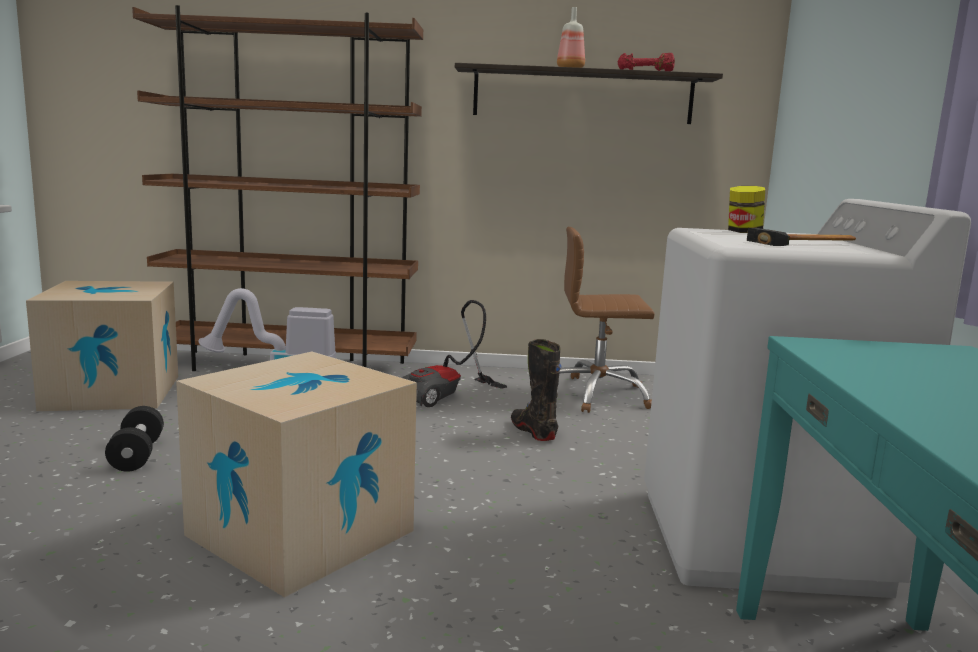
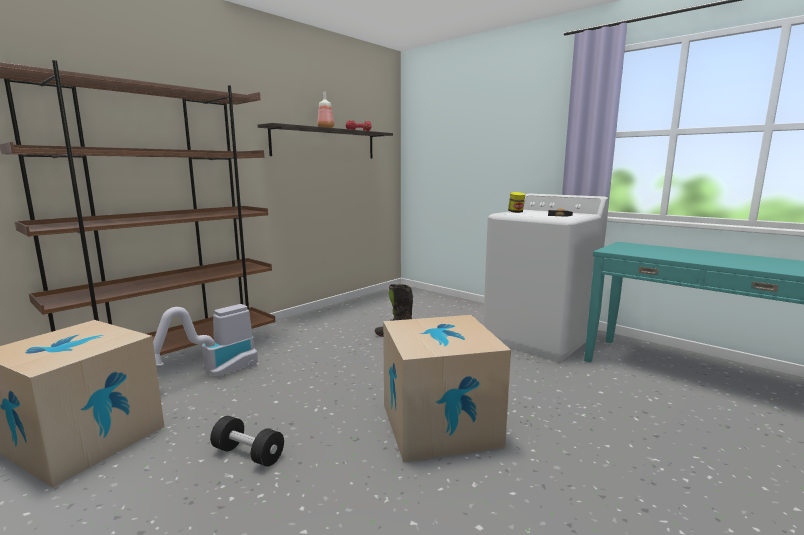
camera: 50 degrees left, 0 degrees up
vacuum cleaner [402,300,507,407] -> none
brown office chair [559,227,654,413] -> none

